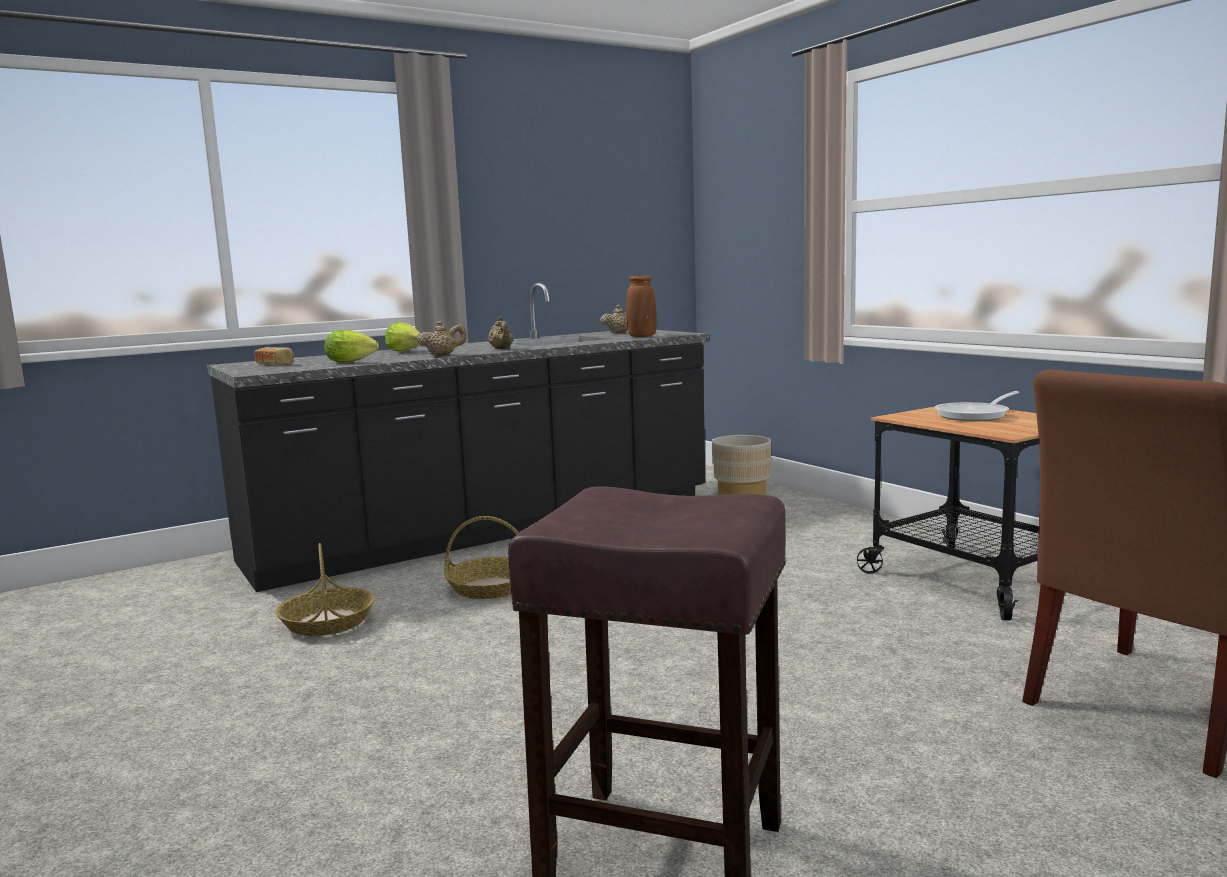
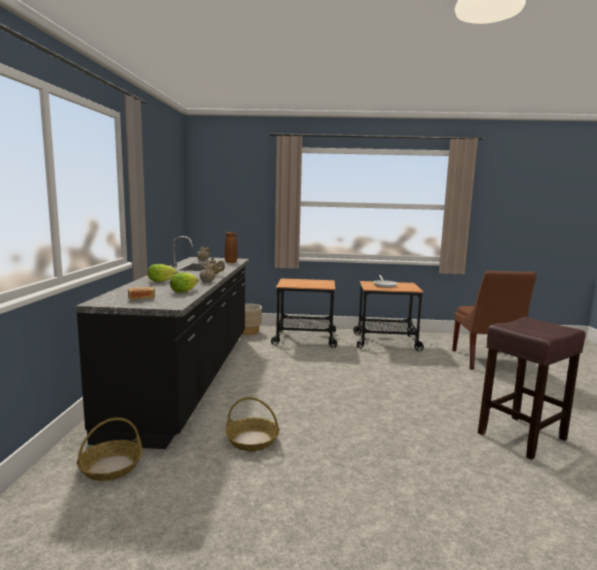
camera: 55 degrees left, 0 degrees up
basket [444,516,519,599] -> basket moved to [77,417,143,481]
none -> cart [271,278,337,348]

